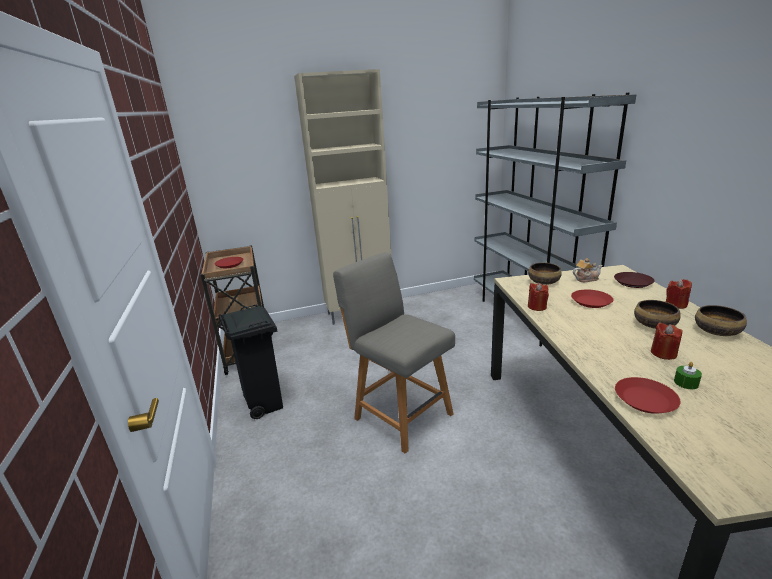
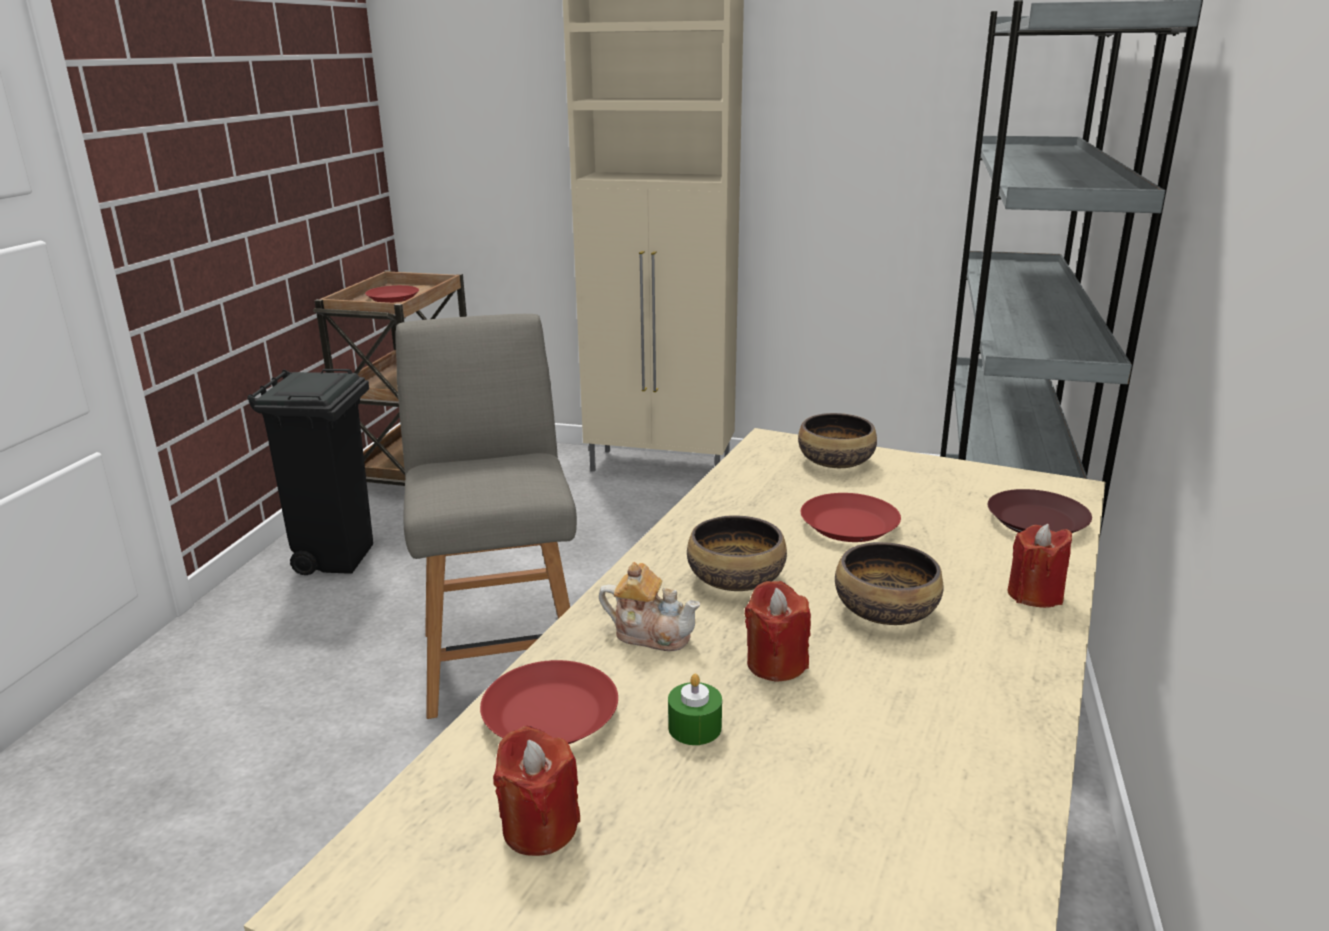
camera: 30 degrees right, 0 degrees up
red candle [528,283,549,311] -> red candle moved to [493,725,580,856]
teapot [573,258,603,282] -> teapot moved to [599,562,700,651]
bowl [695,305,747,336] -> bowl moved to [687,515,787,591]

